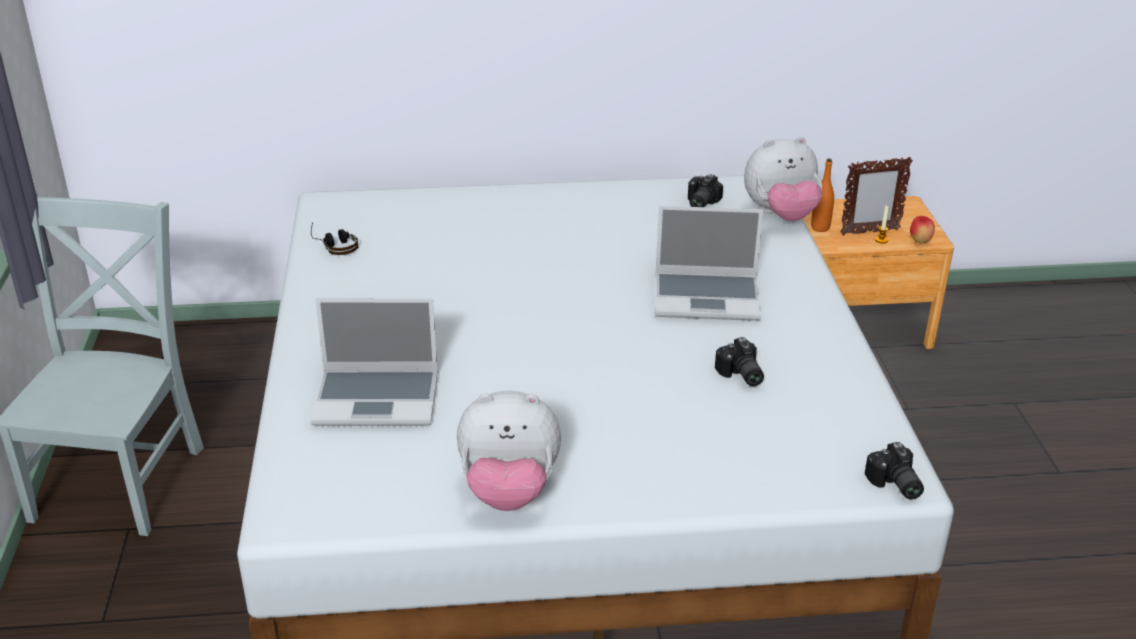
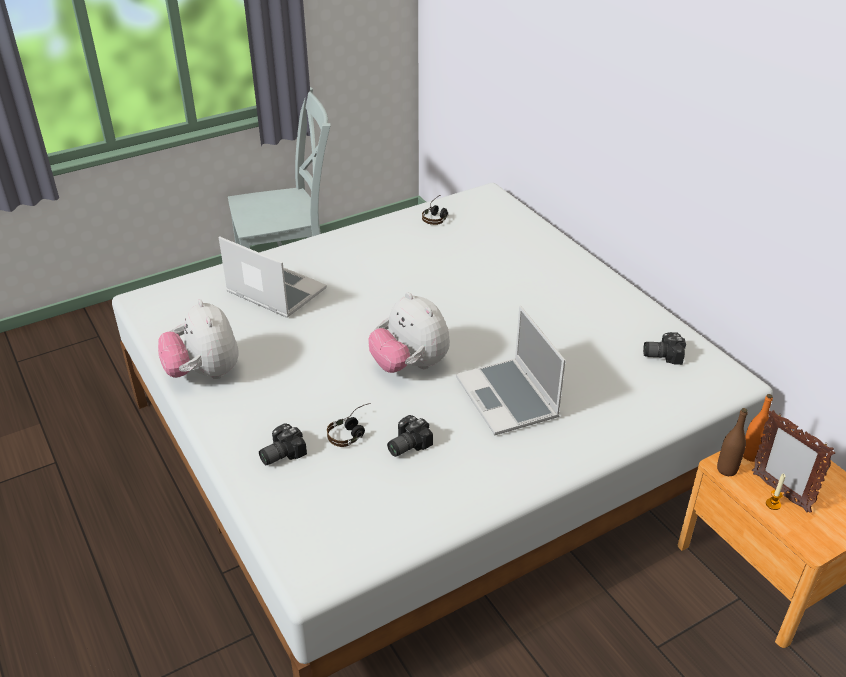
camera: 65 degrees right, 5 degrees up
laptop [311,298,438,426] -> laptop turned 150 degrees clockwise [219,236,327,318]
plush toy [744,137,823,221] -> plush toy moved to [368,292,450,373]
camera [865,442,924,499] -> camera moved to [259,423,307,465]
apple [910,216,935,243] -> none
none -> headphones [327,403,371,447]
none -> brown bottle [717,408,748,476]

